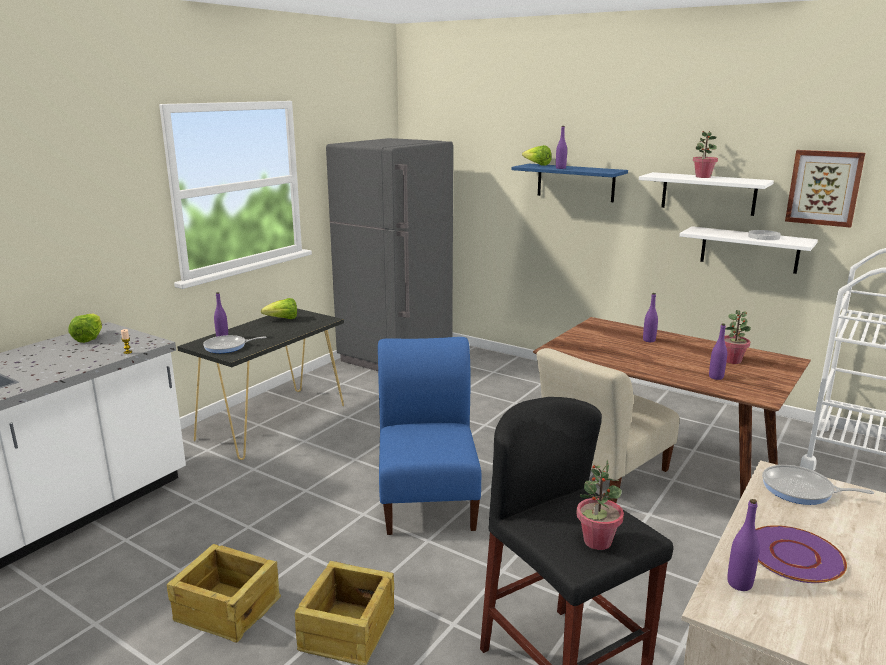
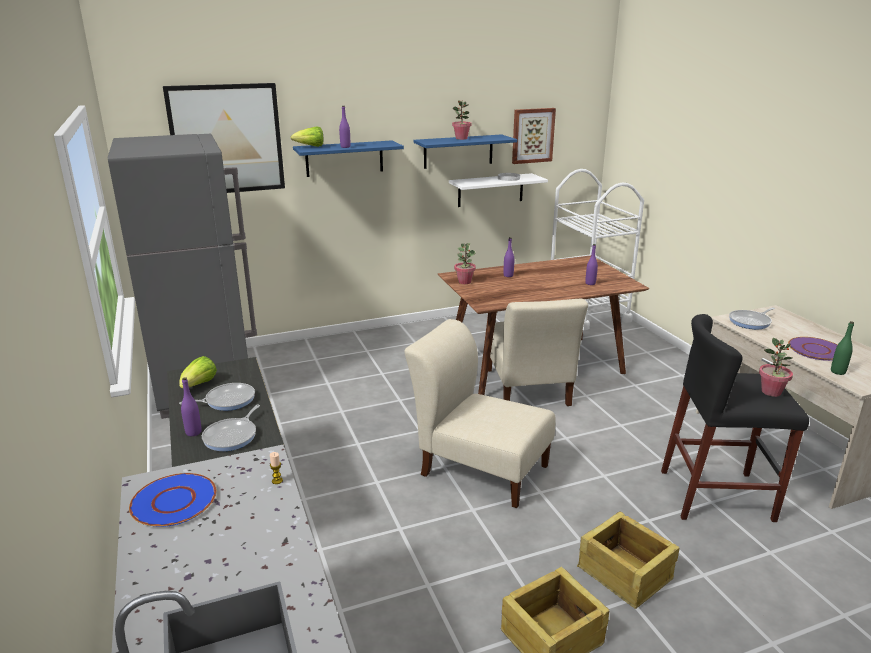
camera: 55 degrees left, 5 degrees up
lettuce [68,314,102,343] -> blue plate [129,473,217,527]
blue chair [378,337,481,535] -> beige chair [404,319,556,508]
white shelf [639,172,774,216] -> blue shelf [413,134,517,169]
potted plant [724,310,751,364] -> potted plant moved to [454,243,476,284]
purple bottle [727,499,760,591] -> green bottle [831,321,854,375]
none -> picture [163,83,285,193]
none -> frying pan [179,383,255,411]

